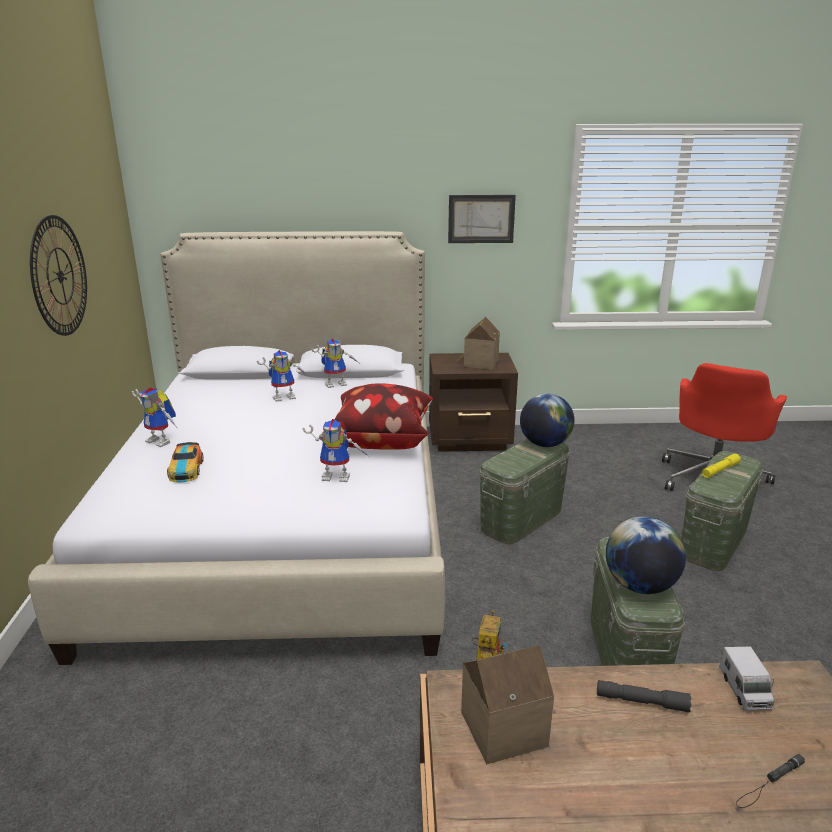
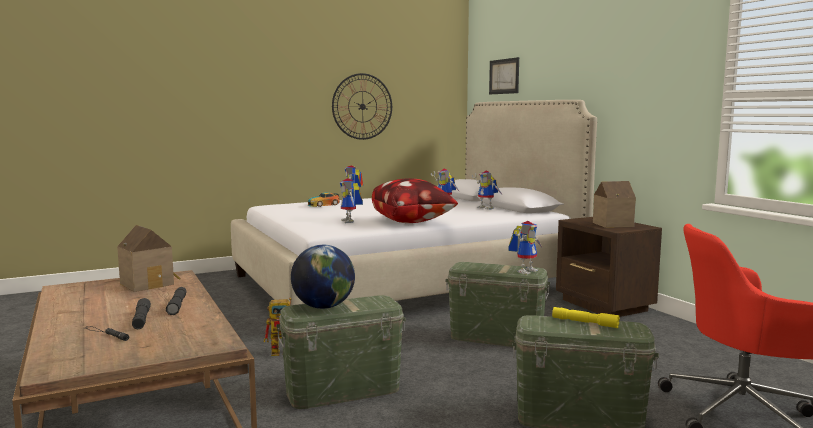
camera: 65 degrees right, 15 degrees down
picture [448,195,516,243] -> picture moved to [489,57,519,94]
globe [520,394,575,447] -> toy robot [508,221,542,274]
toy truck [719,647,774,711] -> none
none -> grey flashlight [132,298,151,329]

